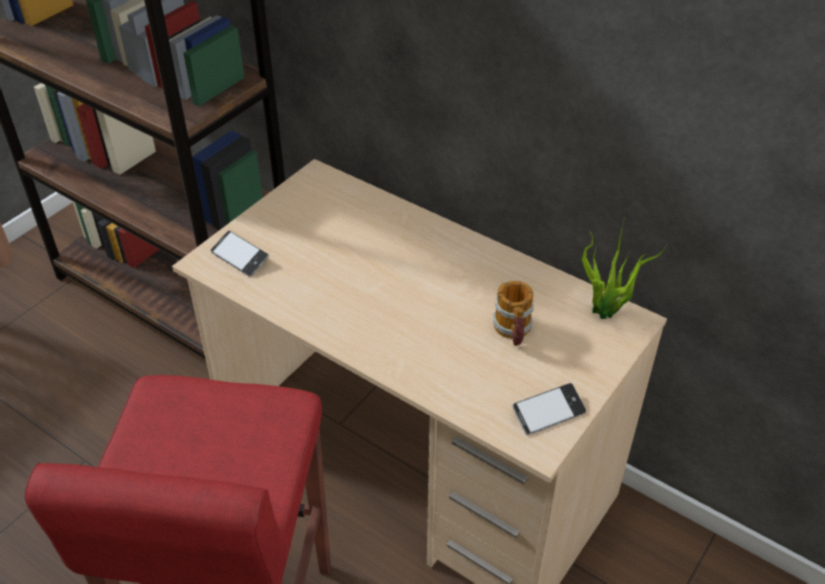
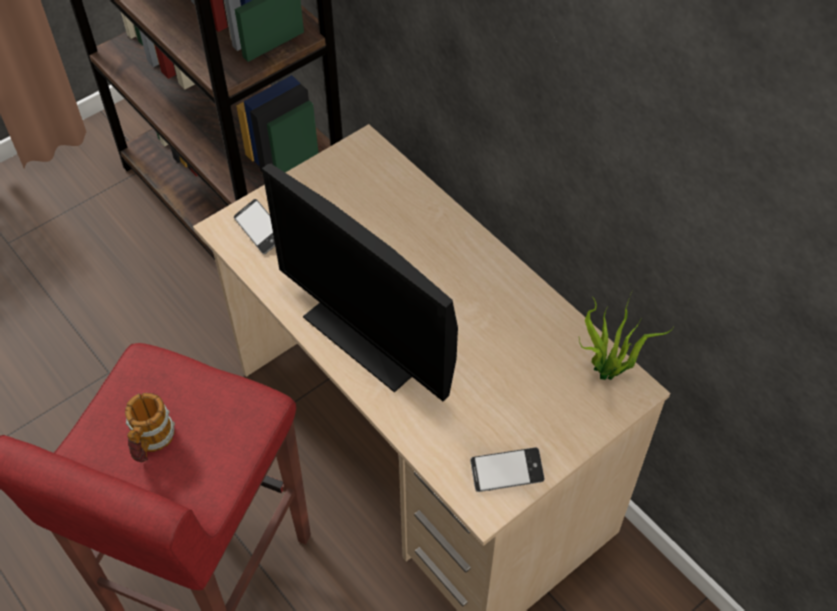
camera: 15 degrees right, 10 degrees up
mug [493,281,534,346] -> mug moved to [125,393,175,462]
none -> monitor [262,164,458,401]

